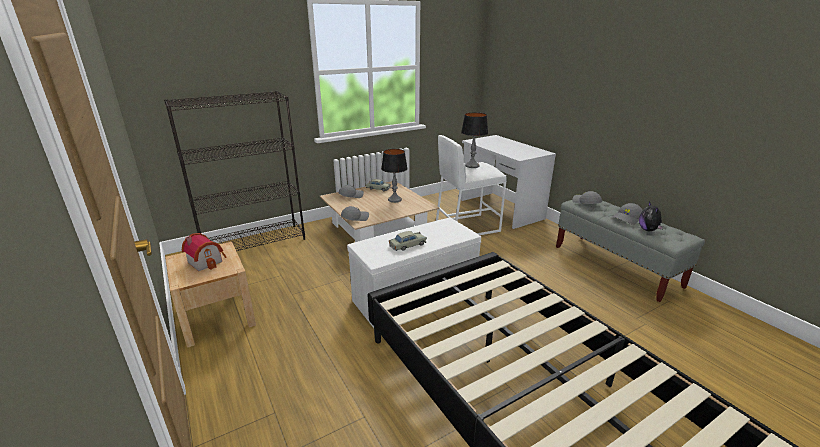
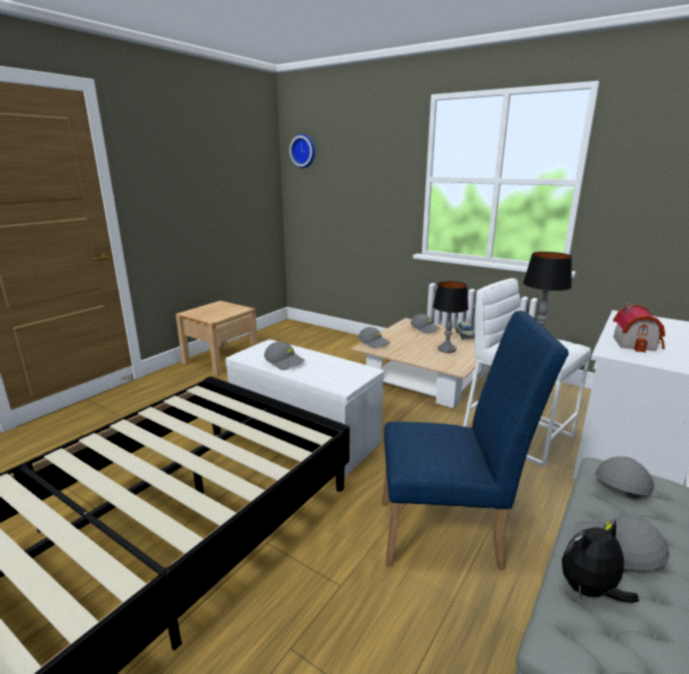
camera: 65 degrees right, 5 degrees down
black bookcase [164,91,305,251] -> none
toy house [182,233,227,271] -> toy house moved to [613,304,665,353]
beige toy car [389,231,427,251] -> grey cap [264,341,305,370]
none -> wall clock [289,134,315,168]
none -> blue chair [382,311,569,570]

